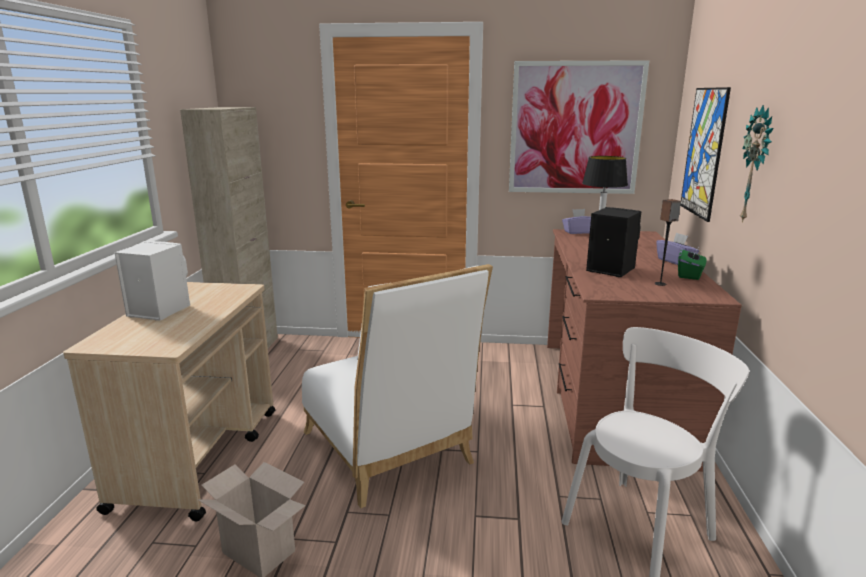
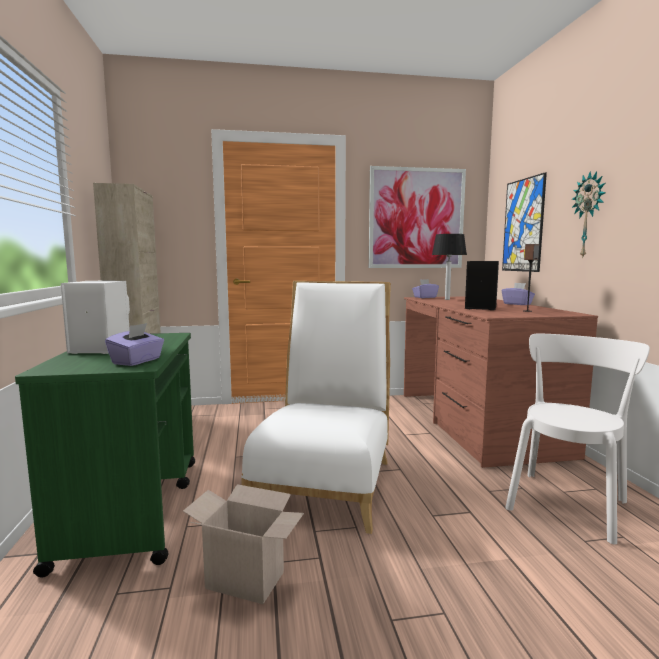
camera: 15 degrees left, 10 degrees down
beige cart [63,282,275,521] -> green cart [15,333,195,577]
white chair [302,264,493,508] -> white chair turned 120 degrees counterclockwise [241,281,391,534]
green tissue box [678,245,707,280] -> none
none -> purple tissue box [105,323,164,366]

